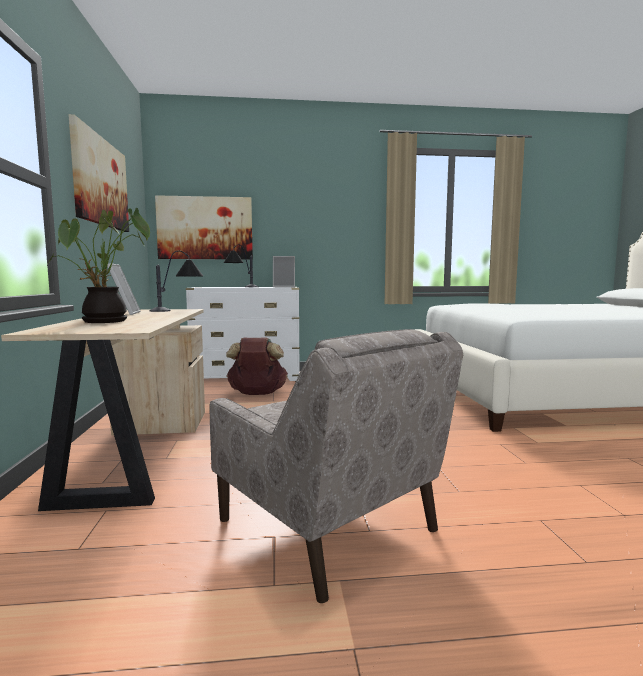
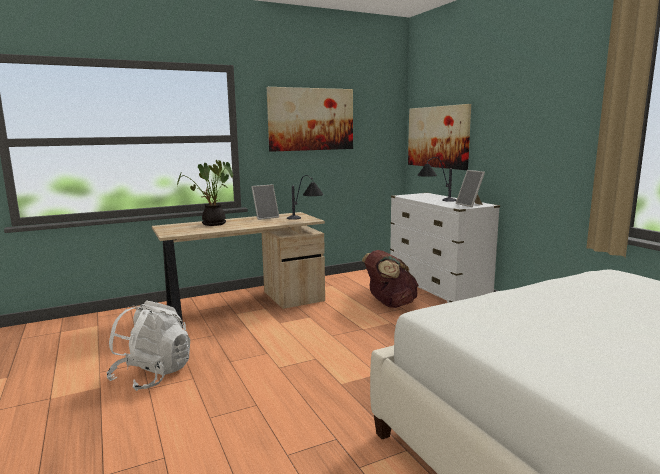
camera: 70 degrees right, 5 degrees up
beige armchair [210,329,463,603] -> white backpack [106,300,190,391]

